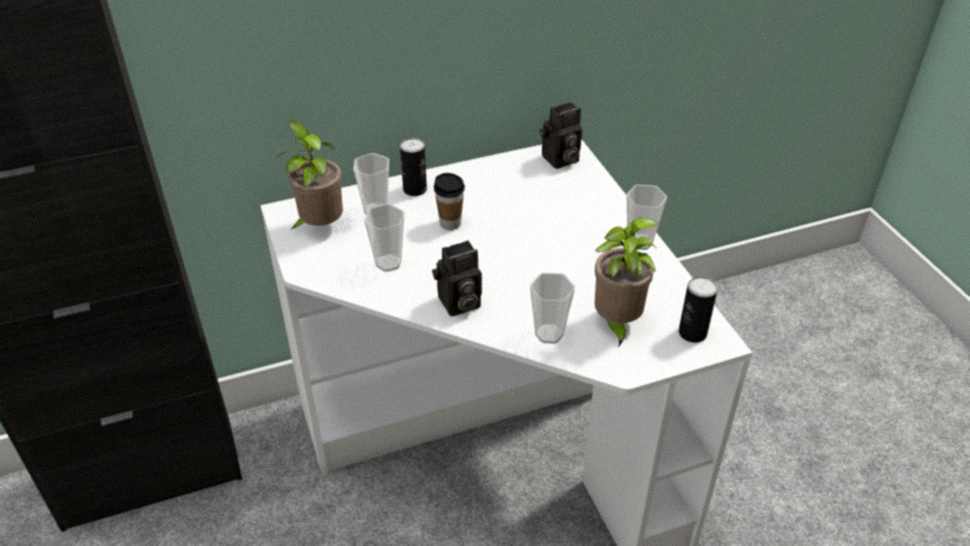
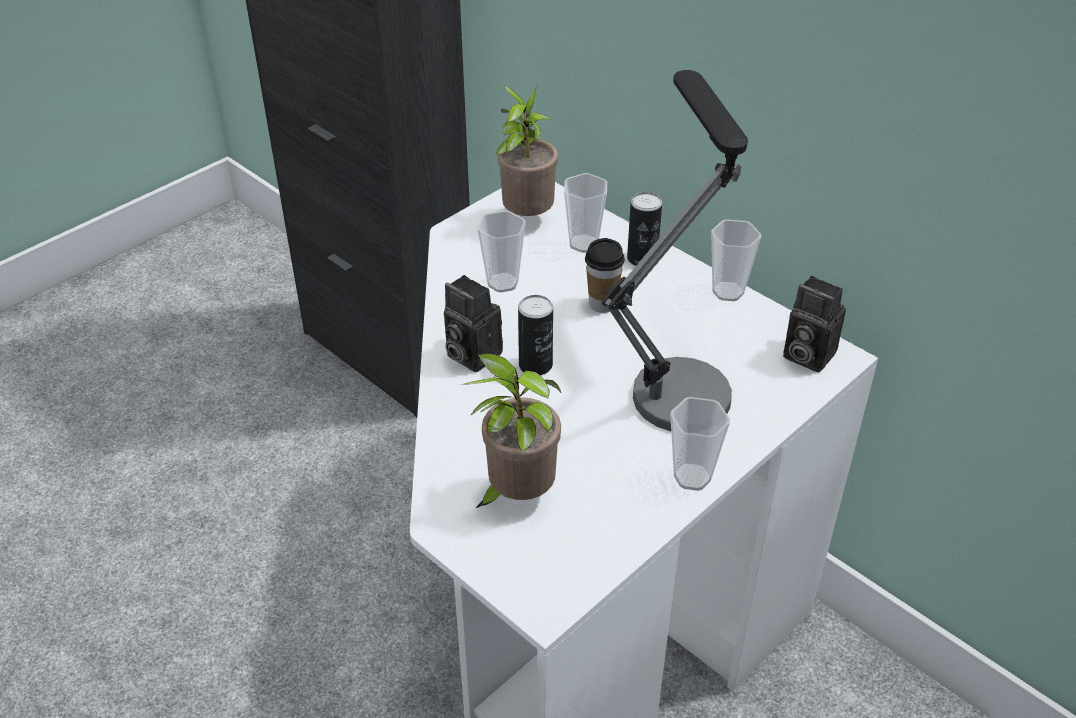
camera: 65 degrees right, 0 degrees up
cup [530,273,575,344] -> cup moved to [711,219,761,301]
can [679,276,718,343] -> can moved to [518,295,553,375]
none -> table lamp [602,70,748,431]

